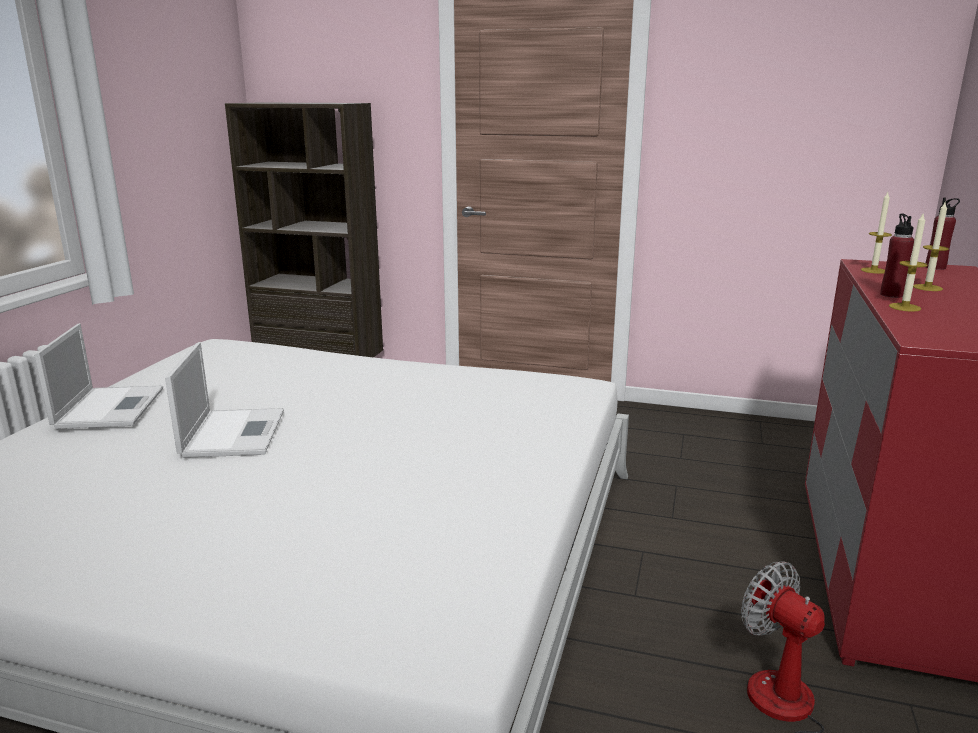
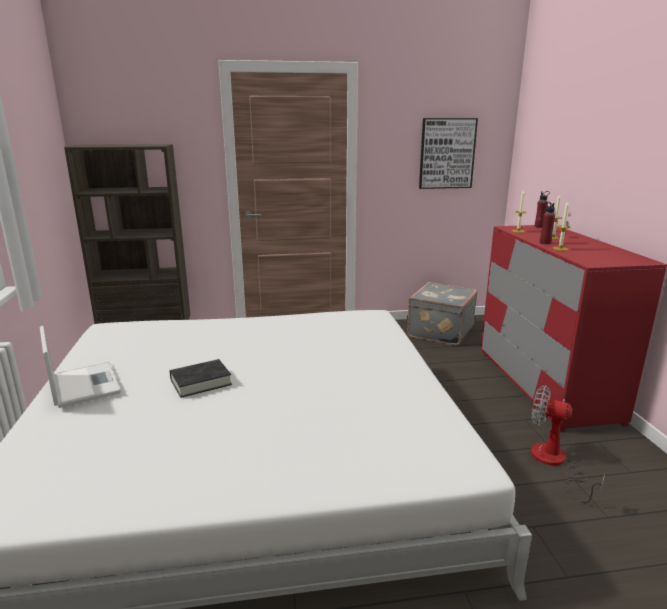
camera: 25 degrees left, 0 degrees up
laptop [165,342,284,458] -> black book [170,359,232,398]
none -> grey suitcase [407,282,478,346]
none -> picture [419,118,478,189]

